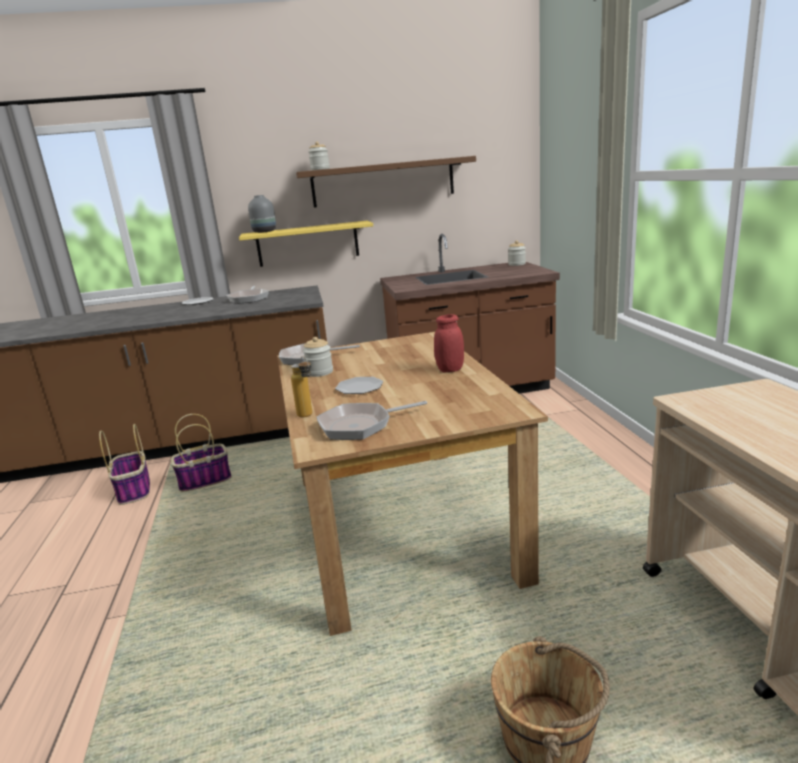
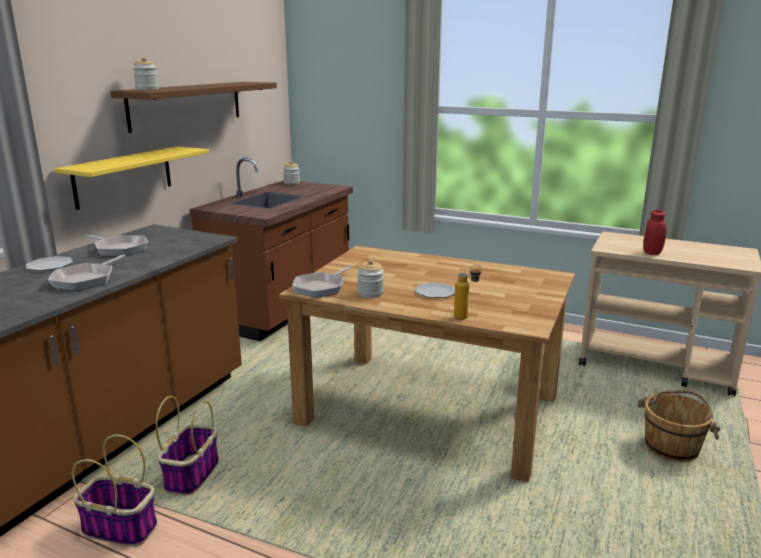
camera: 55 degrees left, 0 degrees up
grey vase [248,195,276,233] -> none
frying pan [317,401,427,440] -> frying pan moved to [48,254,126,291]
red jar [434,314,464,372] -> red jar moved to [643,210,667,255]

